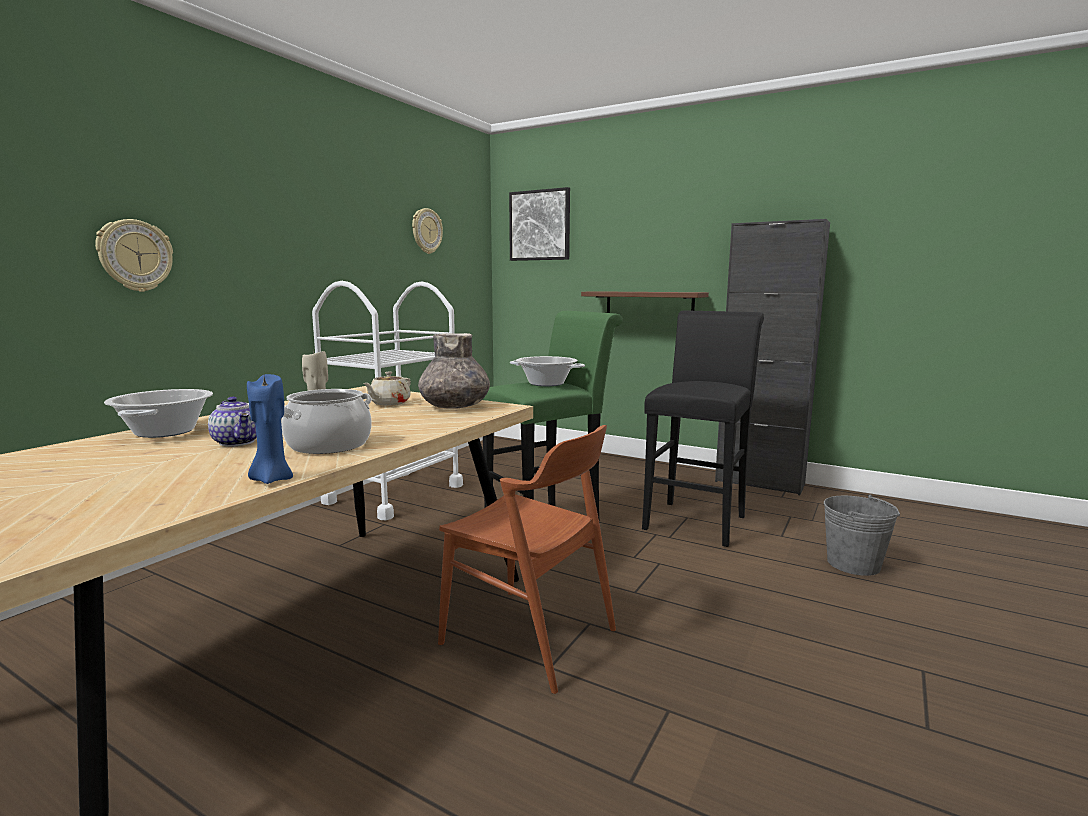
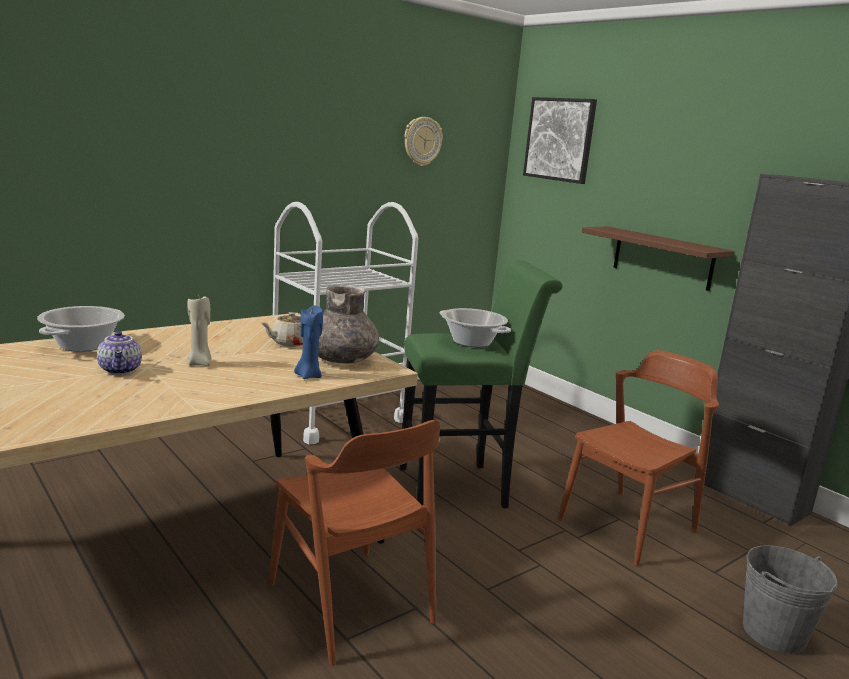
camera: 20 degrees right, 5 degrees up
wall clock [95,219,173,292] -> none
blue candle [247,374,293,484] -> blue candle moved to [294,306,323,379]
cooking pot [282,389,372,454] -> none
black stool [642,310,764,547] -> brown chair [558,350,719,566]

